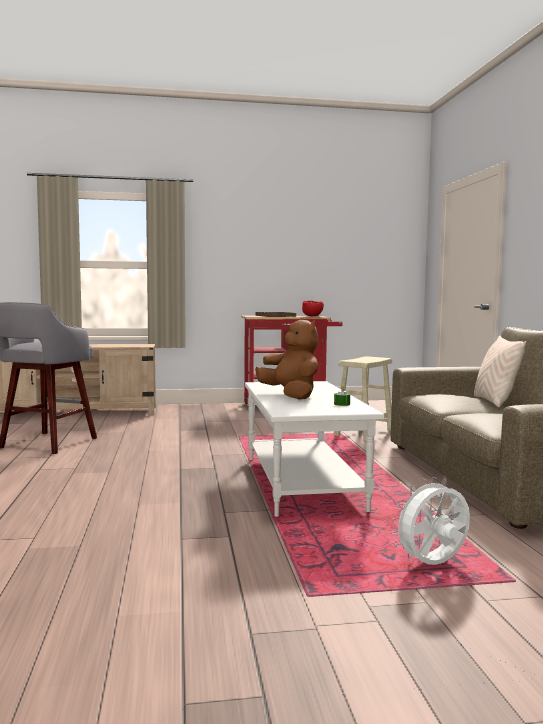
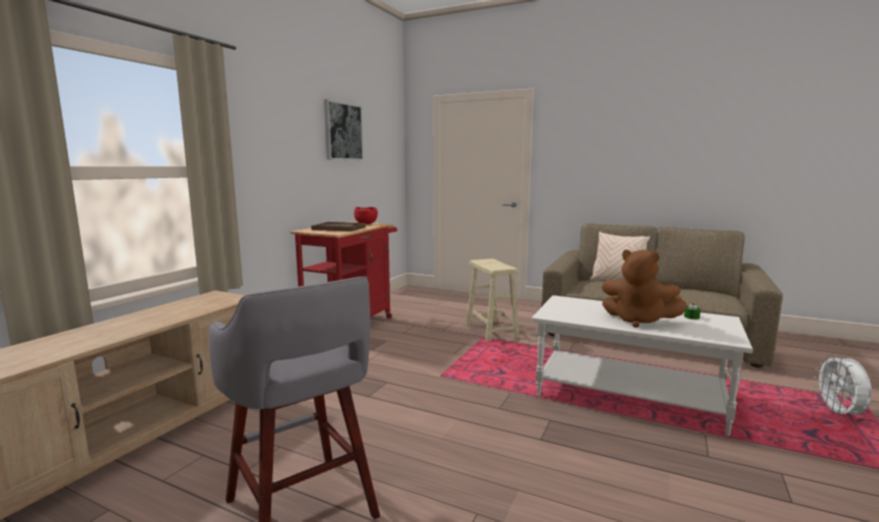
camera: 55 degrees left, 5 degrees up
brown plush toy [255,318,318,400] -> brown plush toy turned 150 degrees counterclockwise [602,250,687,328]
none -> picture [324,99,364,160]

